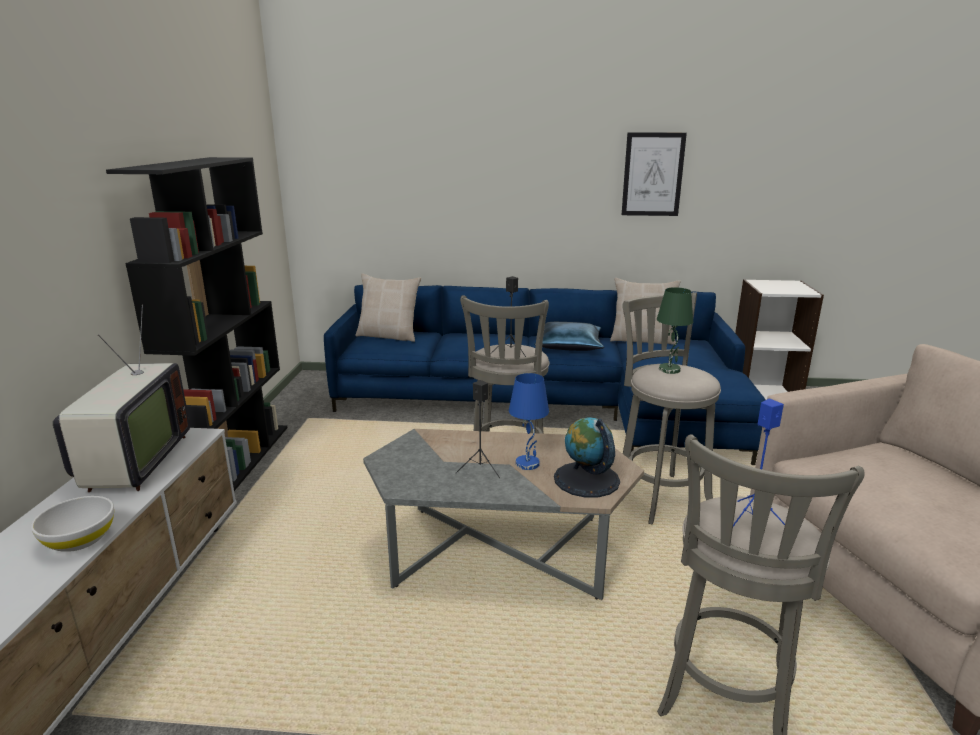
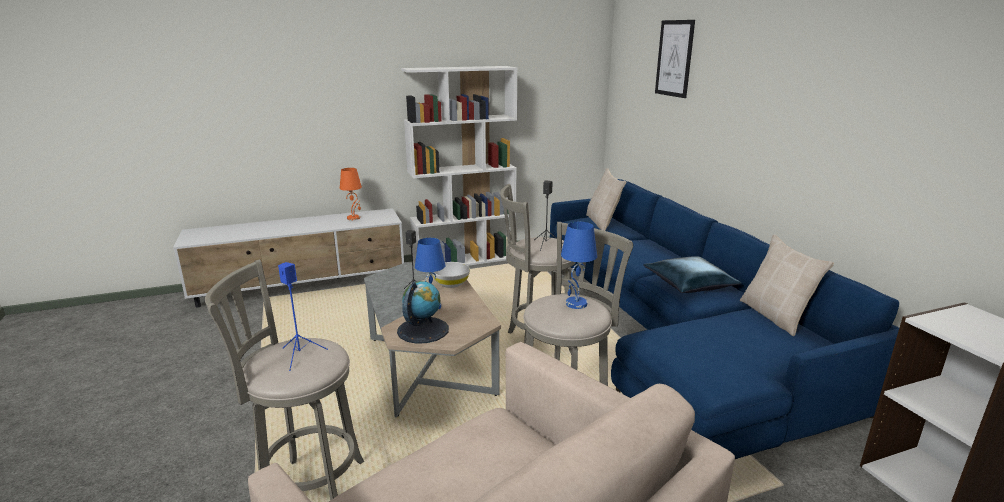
camera: 65 degrees right, 0 degrees up
white bowl [31,496,114,552] -> white bowl moved to [432,262,470,288]
television [53,304,190,492] -> orange table lamp [340,168,362,220]
black bookcase [106,157,287,491] -> white bookcase [401,66,518,266]
picture [622,133,687,216] -> picture moved to [655,20,695,98]
green table lamp [657,287,693,374] -> blue table lamp [561,222,597,309]

